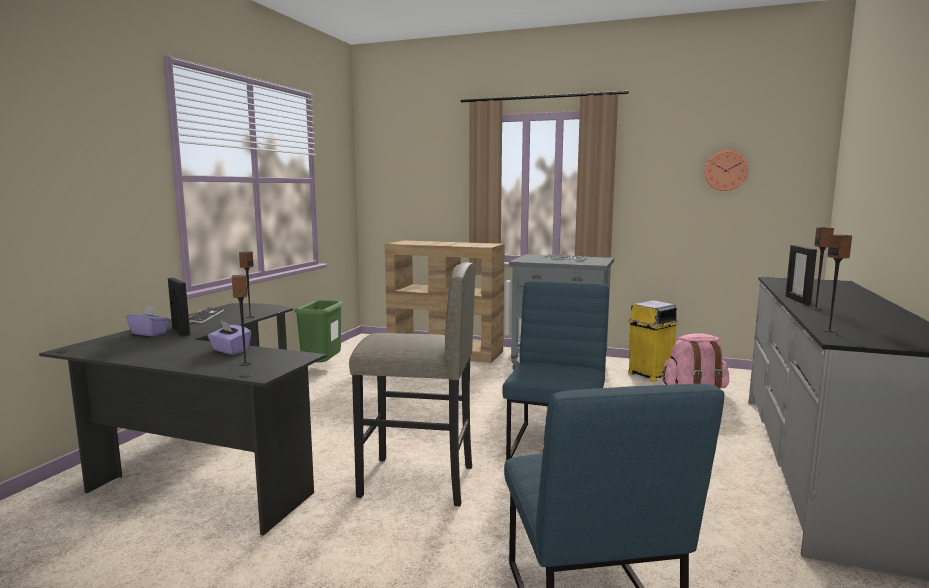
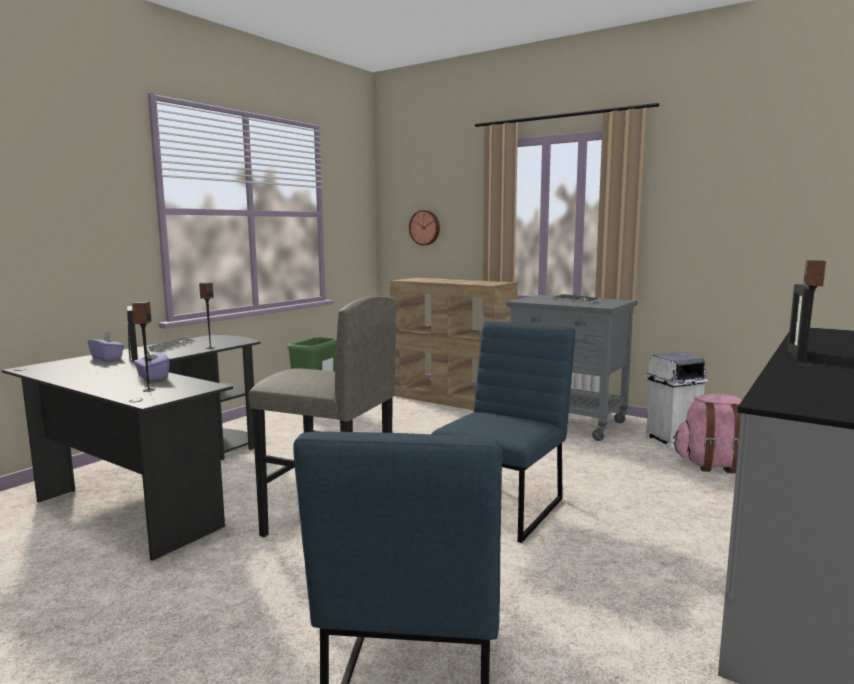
camera: 15 degrees right, 0 degrees up
yellow trash can [628,300,679,382] -> white trash can [645,352,708,449]
wall clock [705,150,748,191] -> wall clock moved to [409,210,440,245]
speaker [823,235,852,332] -> none

